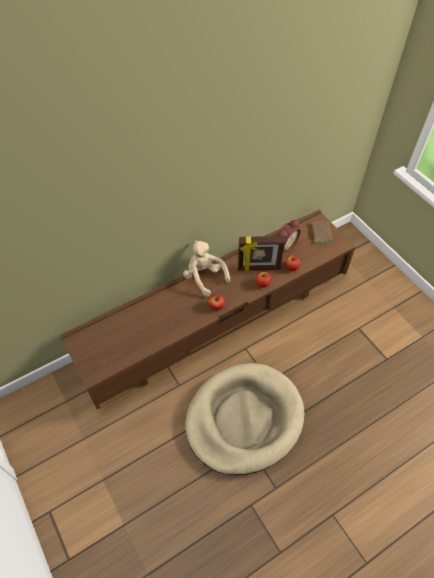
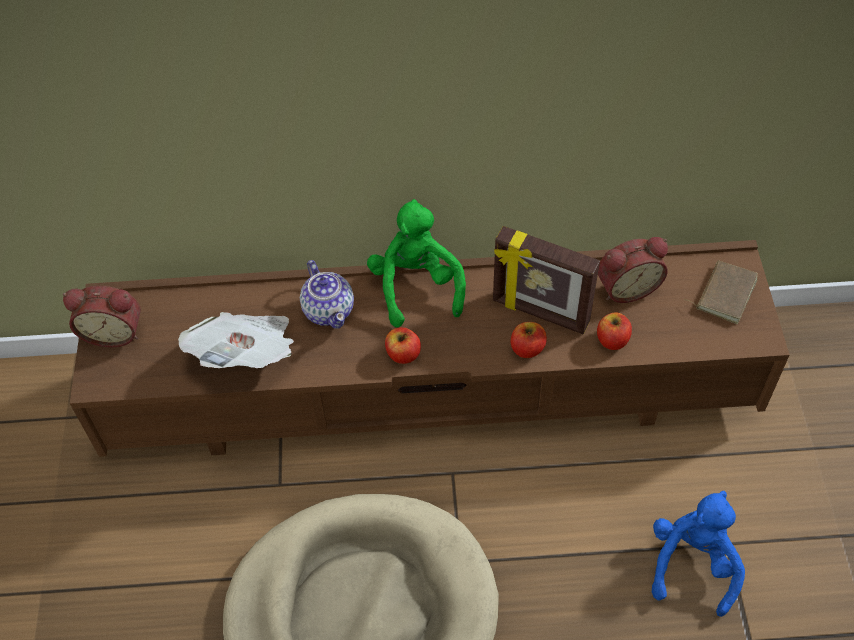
camera: 30 degrees right, 0 degrees up
beige plush toy [183,240,230,297] -> green plush toy [367,199,466,327]
none -> alarm clock [63,286,141,347]
none -> newspaper [178,312,294,368]
none -> teapot [300,260,354,329]
none -> blue plush toy [652,491,745,617]

